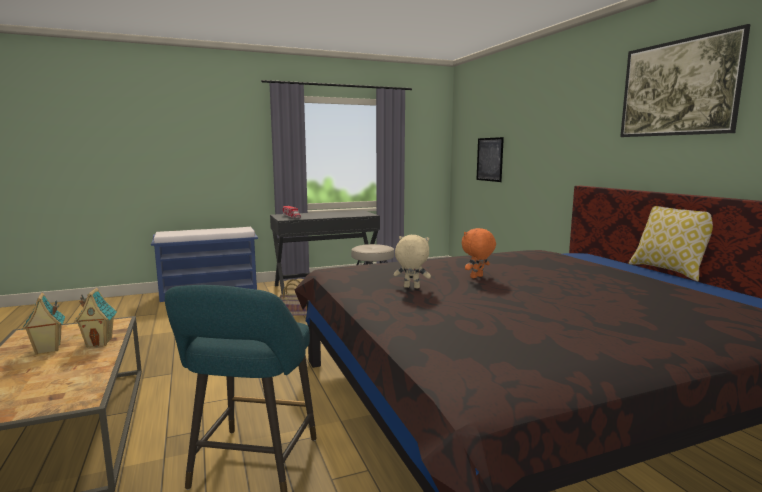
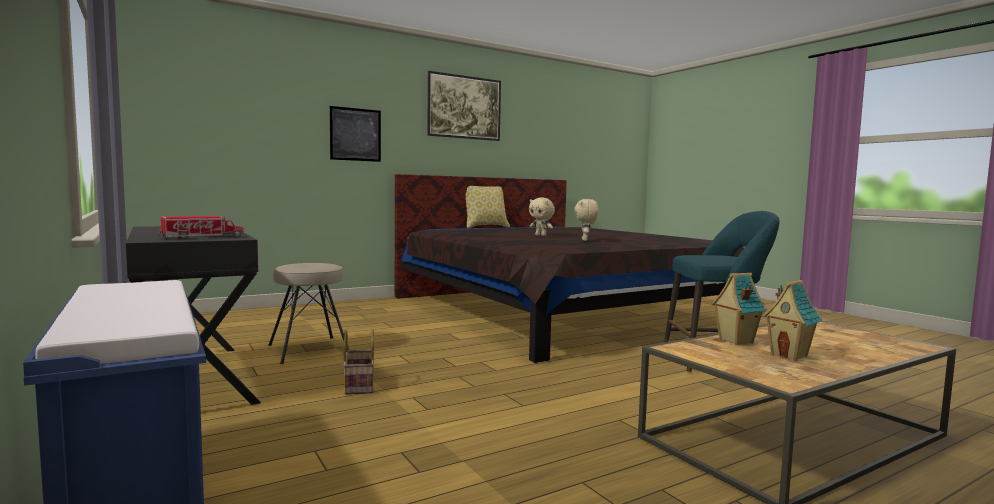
camera: 100 degrees left, 5 degrees down
orange plush toy [462,228,496,278] -> beige plush toy [529,197,555,236]
picture [476,137,504,182] -> picture moved to [330,106,381,162]

